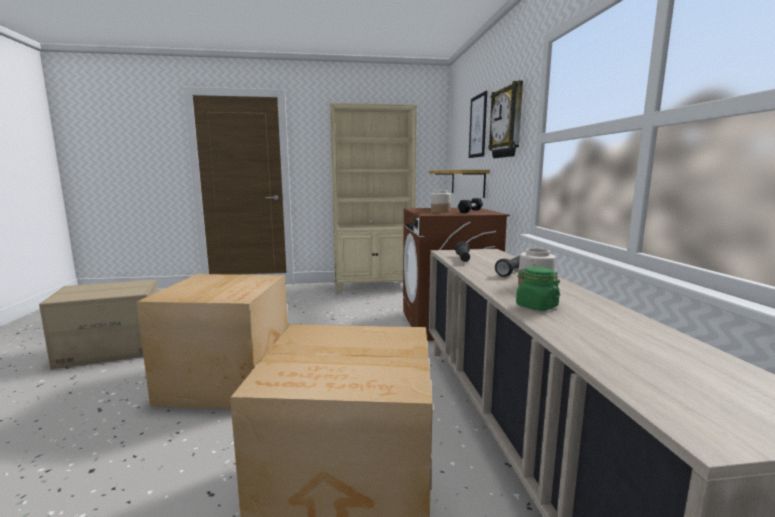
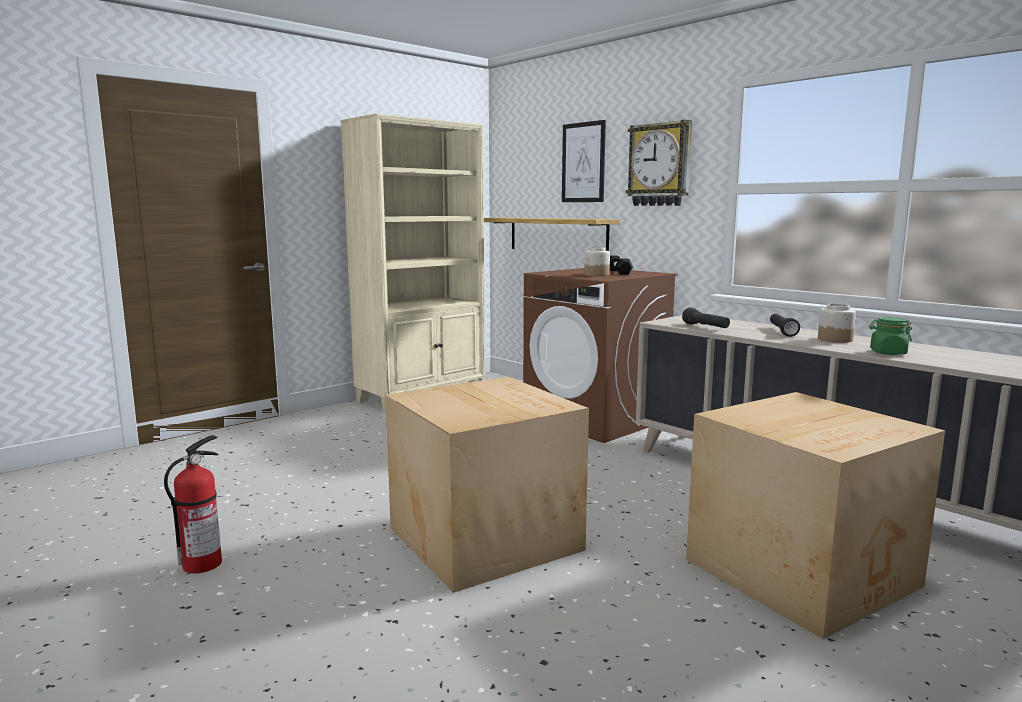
camera: 35 degrees left, 0 degrees up
cardboard box [39,279,158,369] -> fire extinguisher [164,435,222,573]

